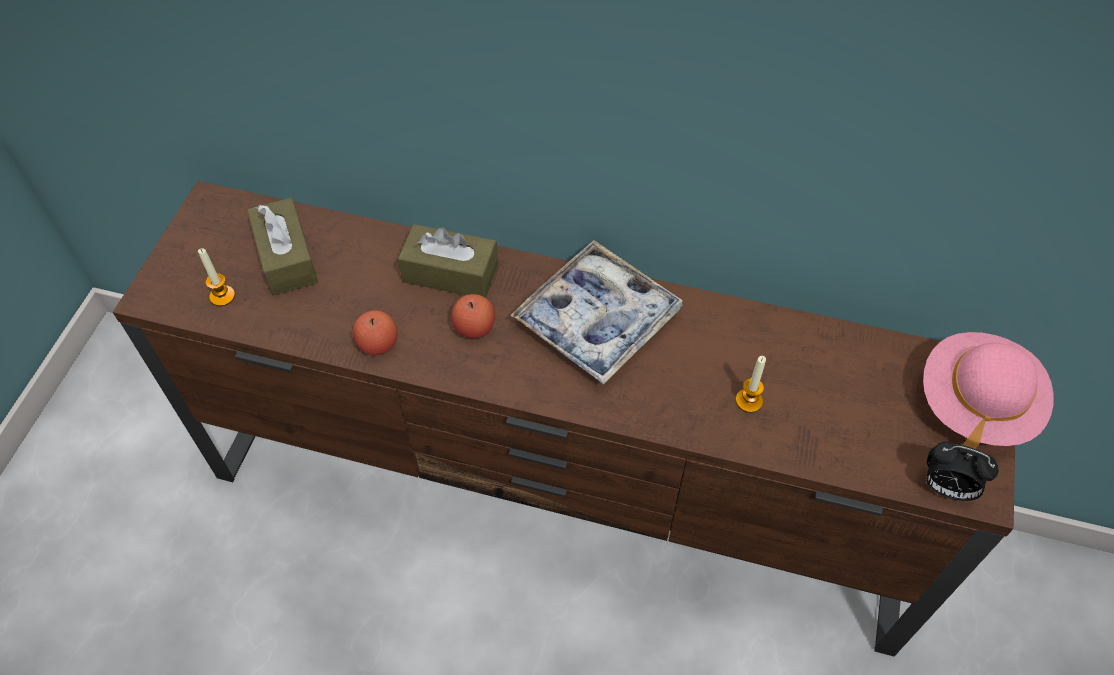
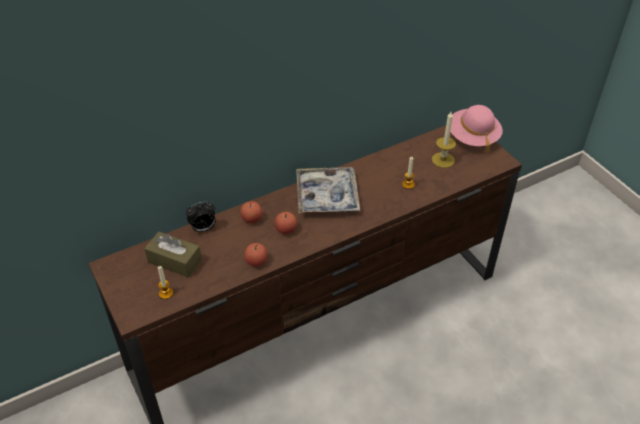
camera: 45 degrees left, 10 degrees down
brown tissue box [398,224,498,298] -> apple [240,200,262,224]
alarm clock [926,442,999,501] -> alarm clock moved to [186,201,216,232]
none -> candle [432,112,456,168]

